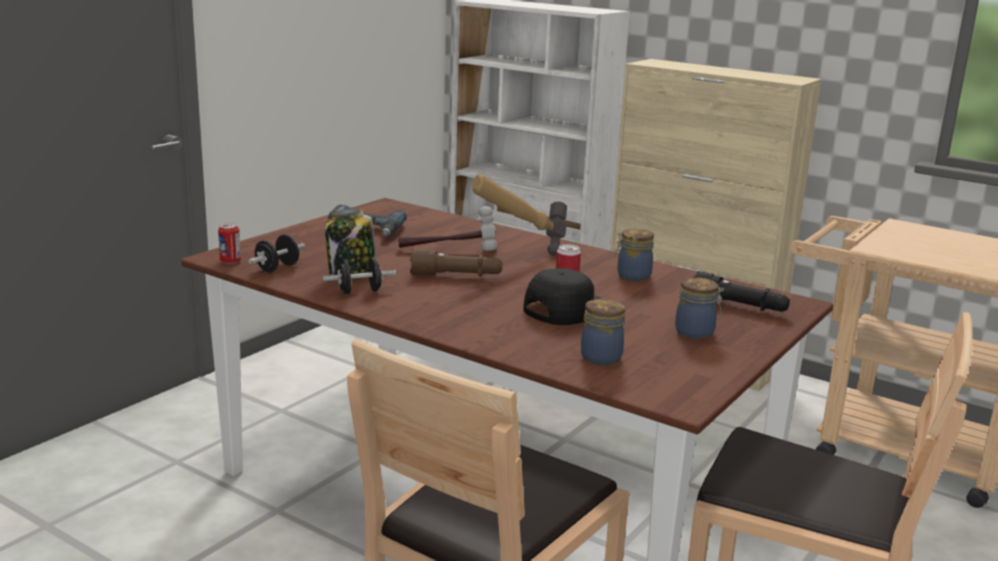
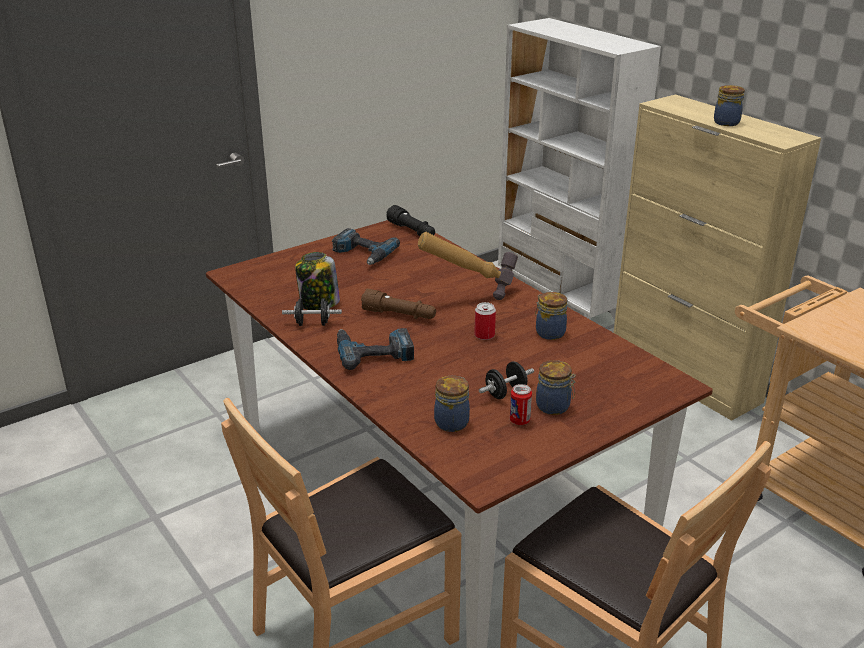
camera: 20 degrees right, 10 degrees up
can [218,223,241,264] -> can moved to [510,384,532,425]
black dumbbell [249,234,305,272] -> black dumbbell moved to [479,362,534,399]
hammer [398,206,497,251] -> none
black cap [523,268,603,325] -> none
black flashlight [694,271,790,312] -> black flashlight moved to [386,205,435,236]
none -> power drill [337,328,414,370]
none -> jar [714,85,745,126]

